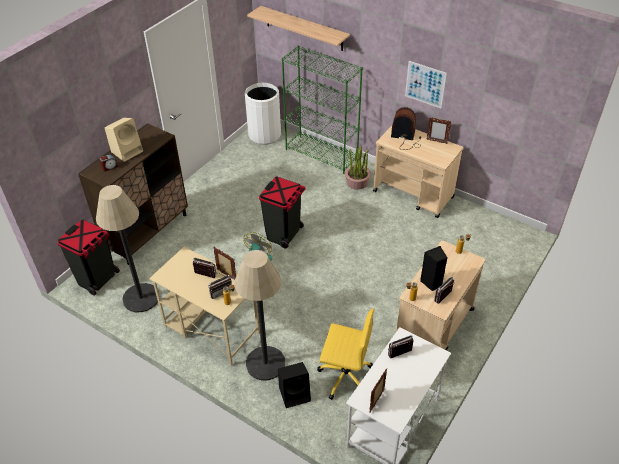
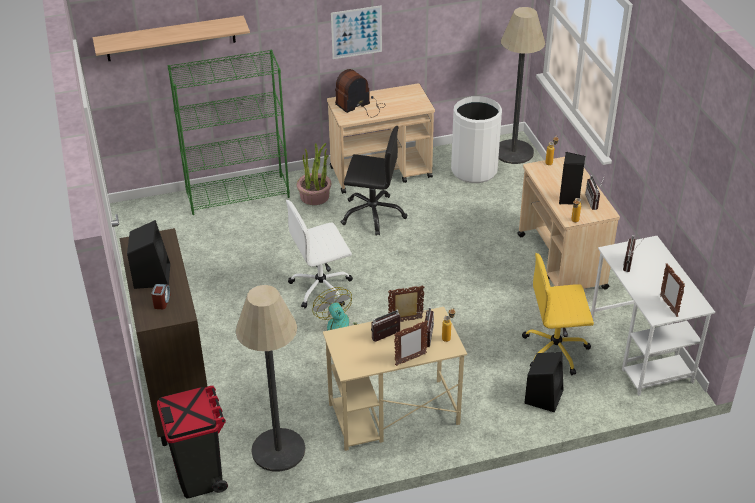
camera: 50 degrees left, 5 degrees down
beige speaker [105,118,143,162] -> black speaker [127,220,170,289]
floor lamp [234,250,285,381] -> floor lamp moved to [498,7,545,164]
white trash can [245,83,281,145] -> white trash can moved to [451,96,502,183]
black trash can [259,176,306,249] -> white office chair [286,200,353,308]
yellow office chair [317,309,375,400] -> yellow office chair turned 150 degrees counterclockwise [522,253,594,375]
picture frame [426,117,452,144] -> picture frame moved to [394,320,428,366]
none -> black office chair [341,126,407,236]

